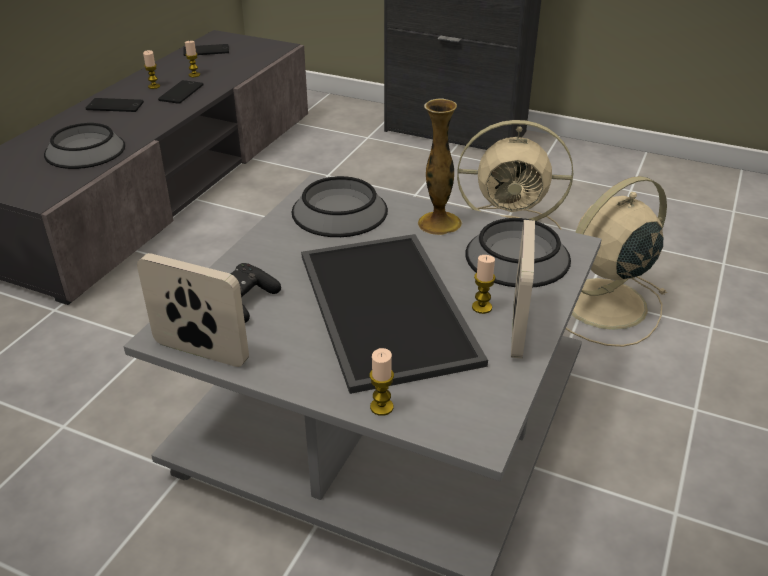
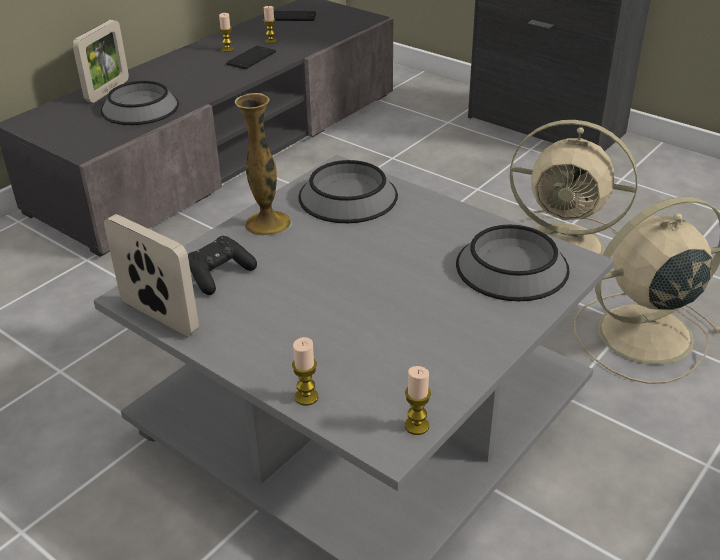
camera: 15 degrees right, 0 degrees up
phone [86,98,144,112] -> none
tray [301,234,488,394] -> none
vase [418,98,462,235] -> vase moved to [235,93,292,236]
candle [472,255,495,314] -> candle moved to [405,366,431,435]
picture frame [511,220,535,359] -> picture frame moved to [73,20,129,103]

